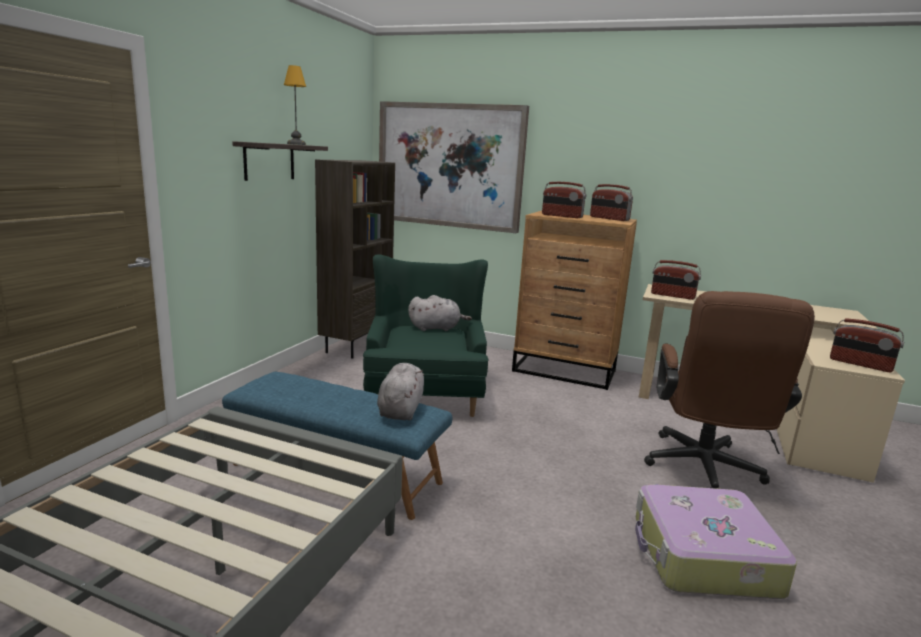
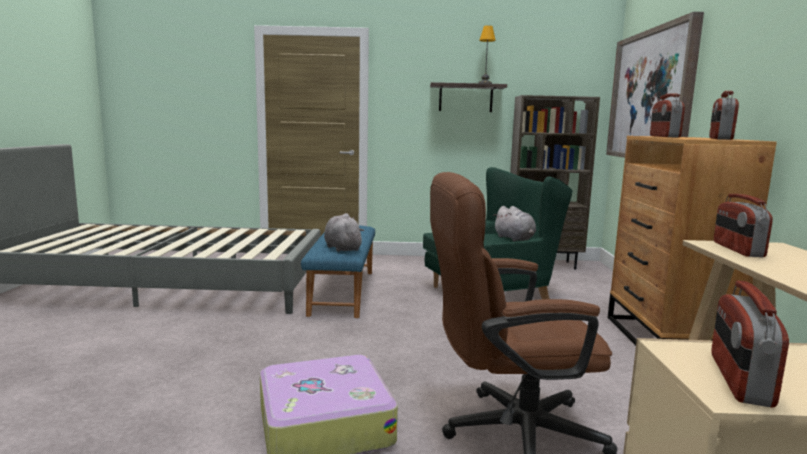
camera: 70 degrees right, 5 degrees down
grey plush toy [377,363,424,420] -> grey plush toy turned 105 degrees counterclockwise [324,213,364,252]

